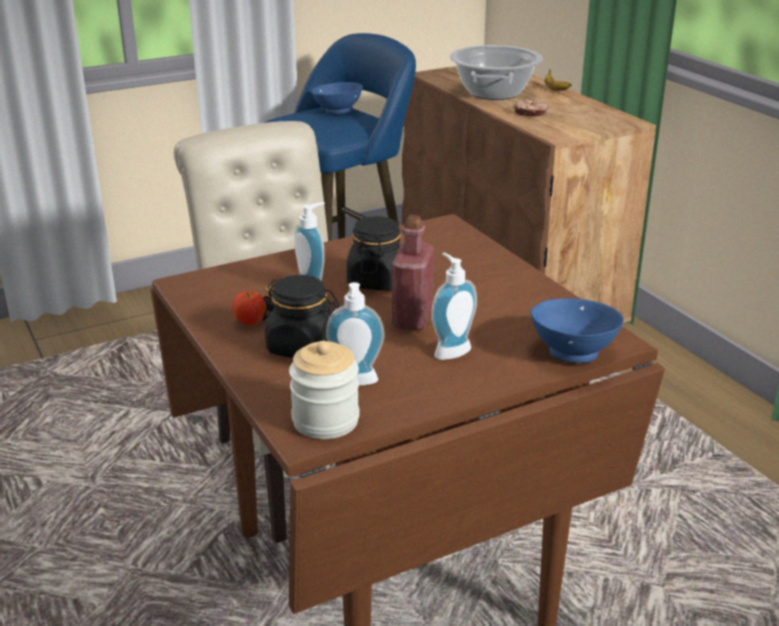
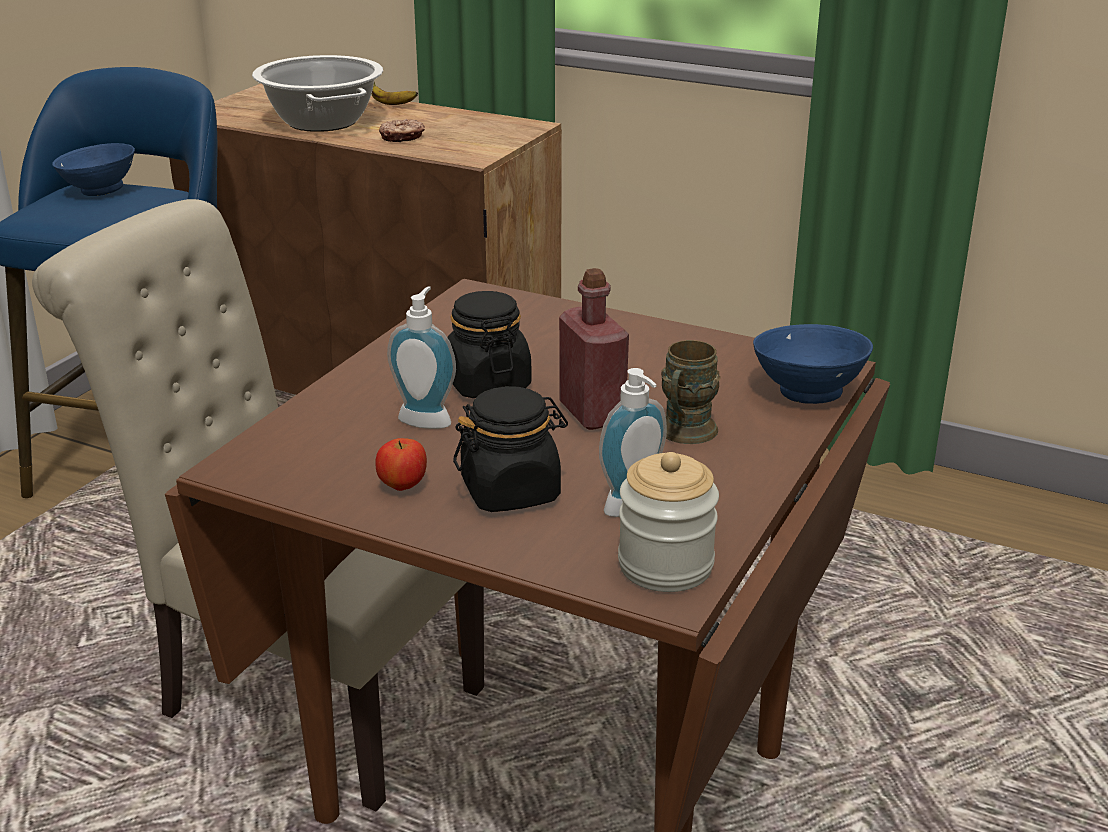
camera: 35 degrees left, 0 degrees up
soap dispenser [431,253,477,360] -> brown mug [661,340,721,444]

